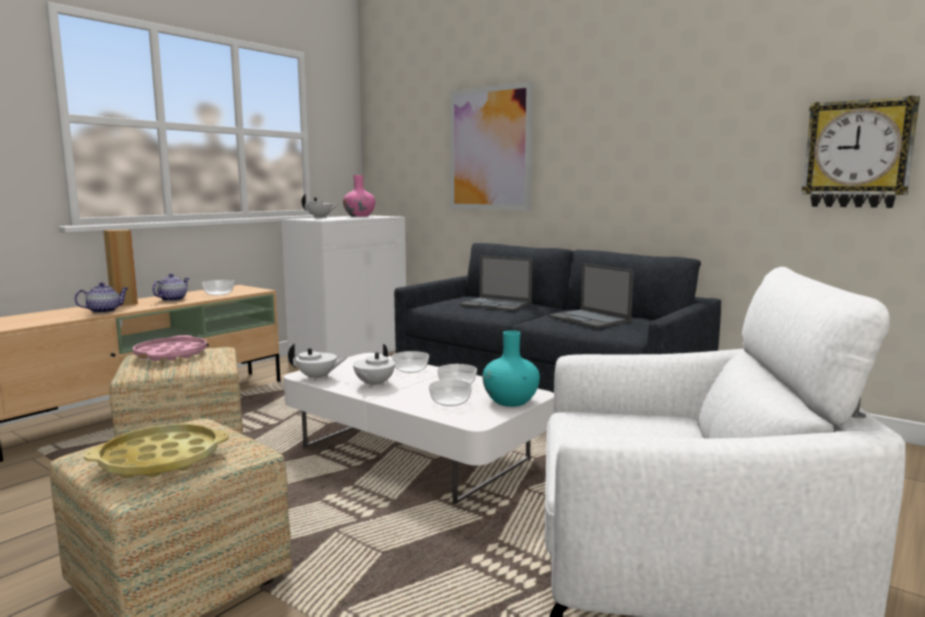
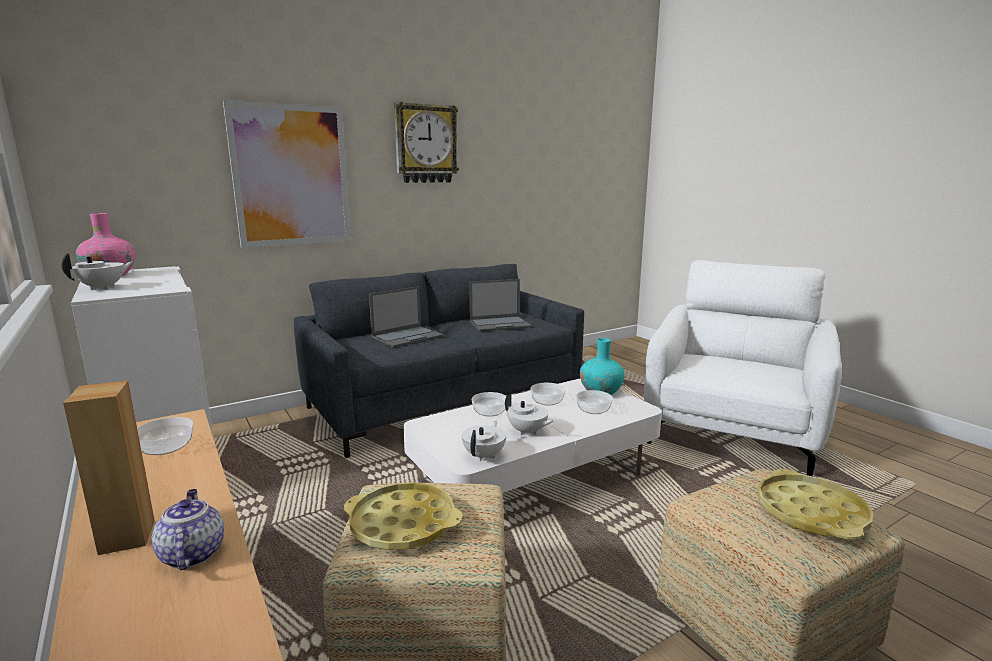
camera: 70 degrees left, 5 degrees up
pink tray [133,335,207,361] -> yellow tray [344,482,463,550]
teapot [152,274,189,301] -> none
wall clock [802,96,920,208] -> wall clock moved to [394,102,459,183]

